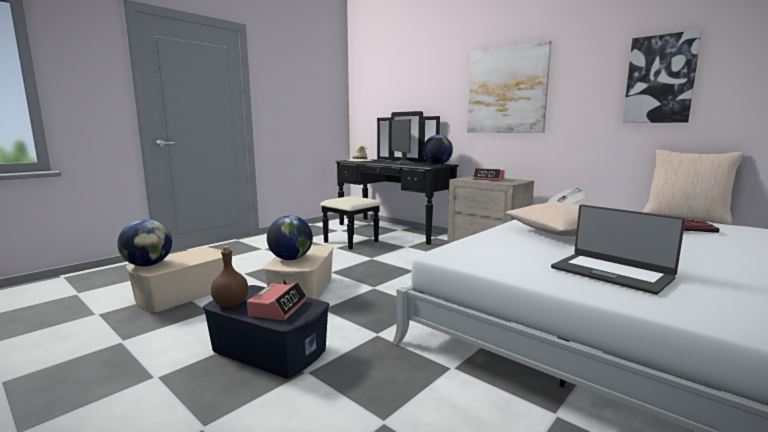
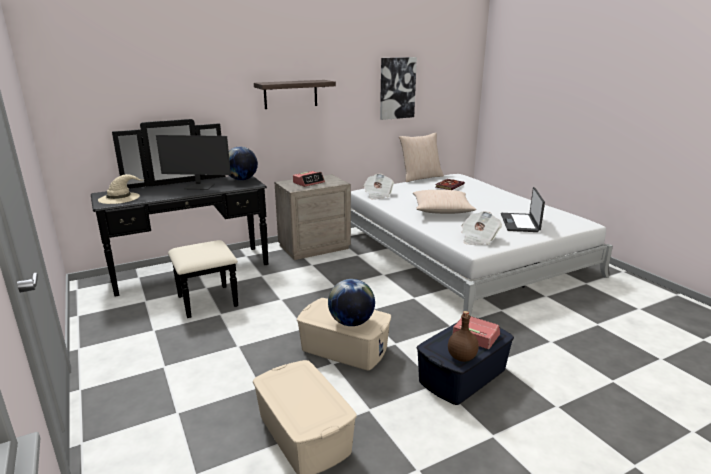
camera: 70 degrees left, 10 degrees up
globe [117,219,172,266] -> none
picture [467,40,552,133] -> shelf [254,80,336,109]
laptop [551,204,685,295] -> laptop turned 120 degrees clockwise [501,187,545,232]
none -> newspaper [461,211,502,245]

